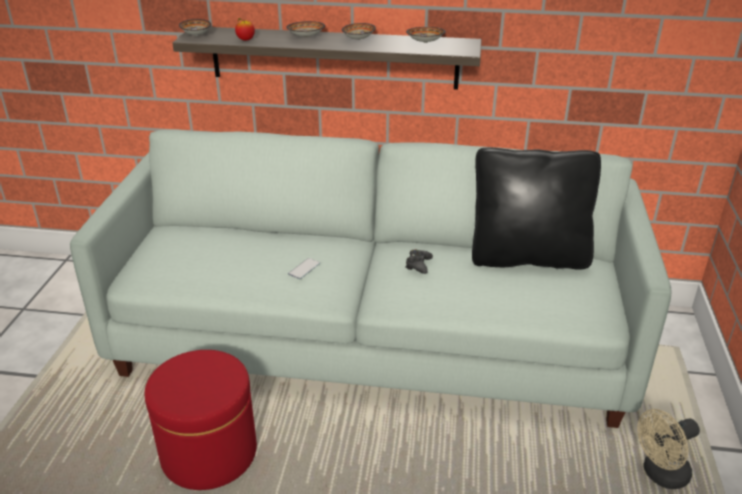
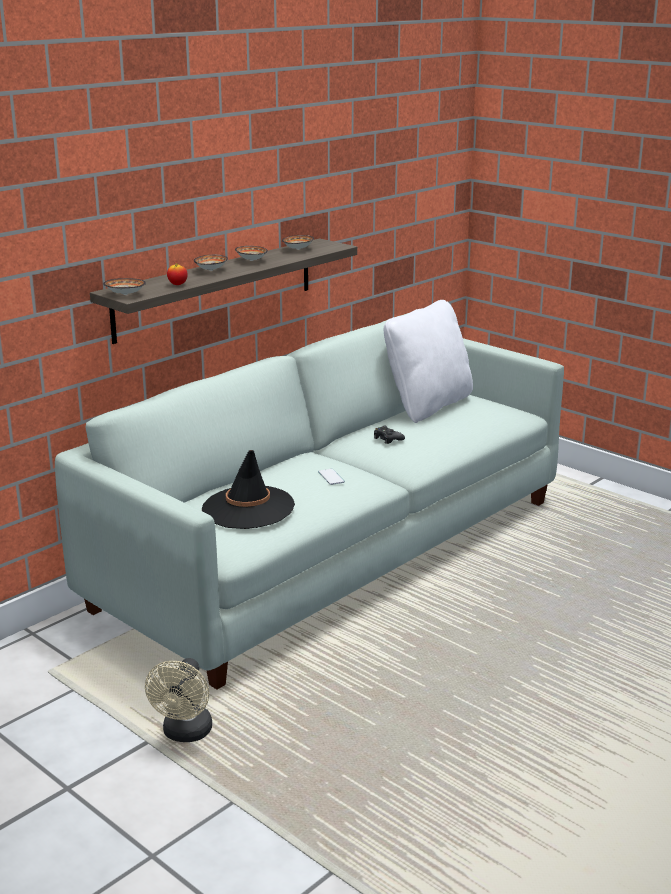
camera: 55 degrees left, 10 degrees down
red ottoman [144,350,257,490] -> none
black pillow [472,147,601,270] -> white pillow [384,300,473,423]
beige fan [637,409,700,489] -> beige fan moved to [145,658,212,742]
none -> black hat [202,450,295,529]

